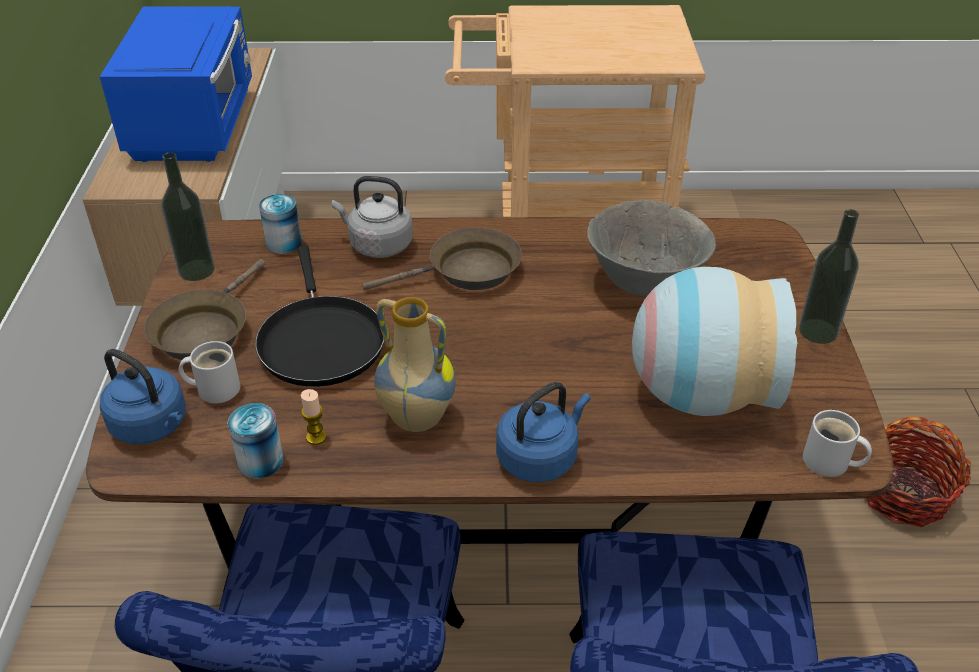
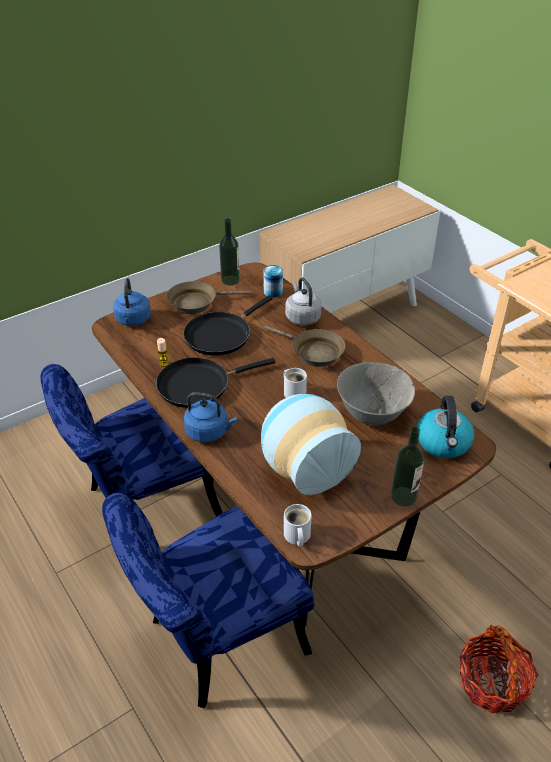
camera: 55 degrees right, 0 degrees up
blue microwave [100,6,252,162] -> none
white mug [179,341,240,403] -> white mug moved to [283,368,307,398]
can [228,403,284,479] -> none
vase [374,297,456,432] -> black frying pan [156,357,276,408]
none -> kettle [416,396,474,458]

